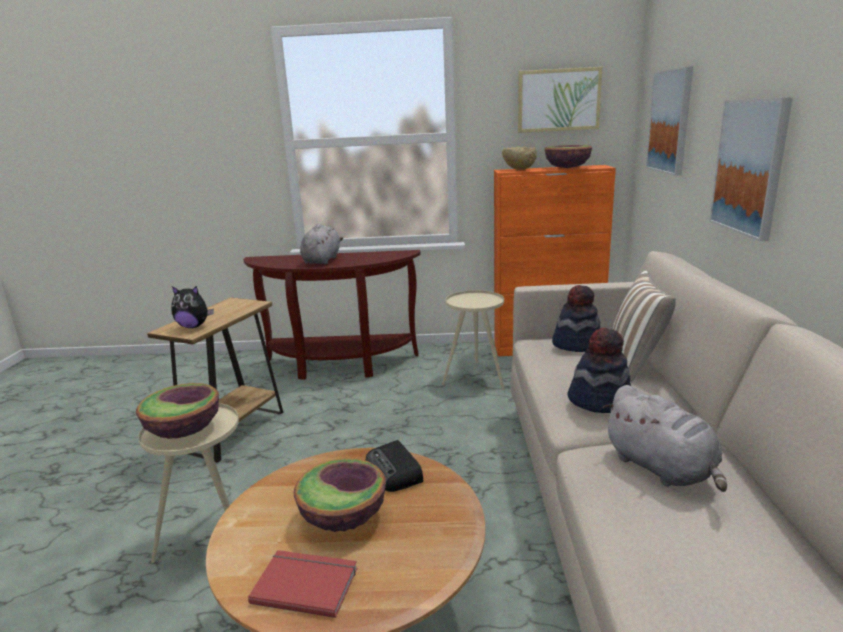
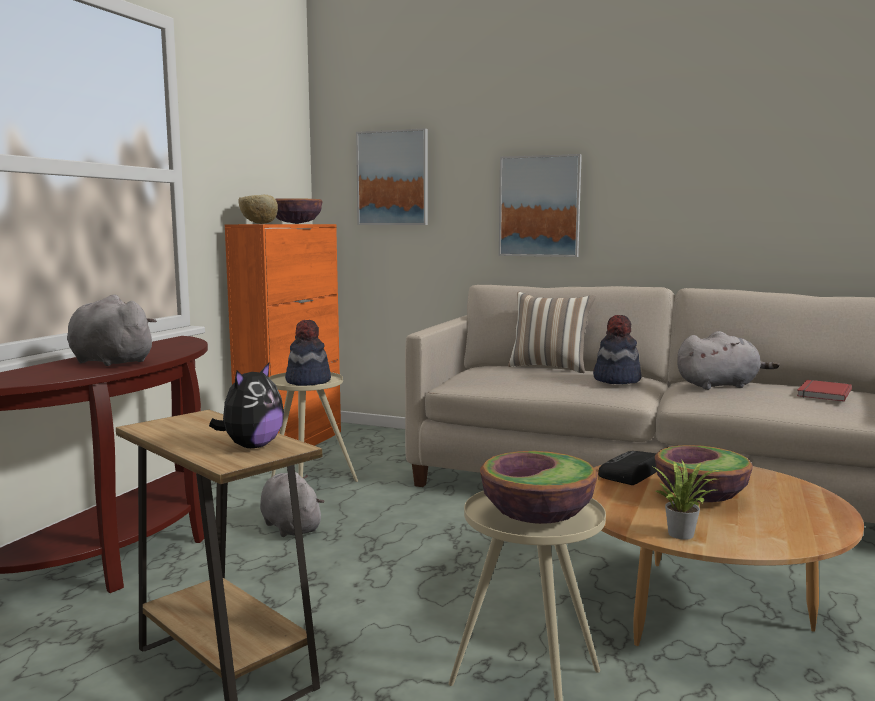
camera: 70 degrees left, 10 degrees down
red book [248,550,357,618] -> red book moved to [797,380,852,402]
radio [366,440,423,492] -> radio turned 135 degrees clockwise [598,451,657,485]
picture [518,67,602,133] -> none
hat [552,285,600,352] -> hat moved to [285,320,331,386]
none -> grey plush toy [260,472,324,537]
none -> potted plant [653,459,722,540]

